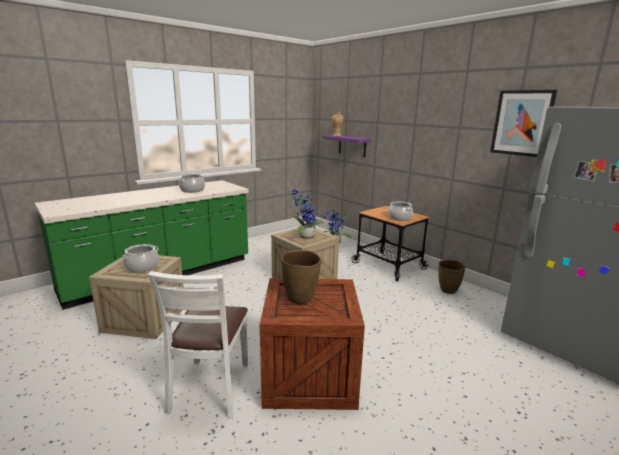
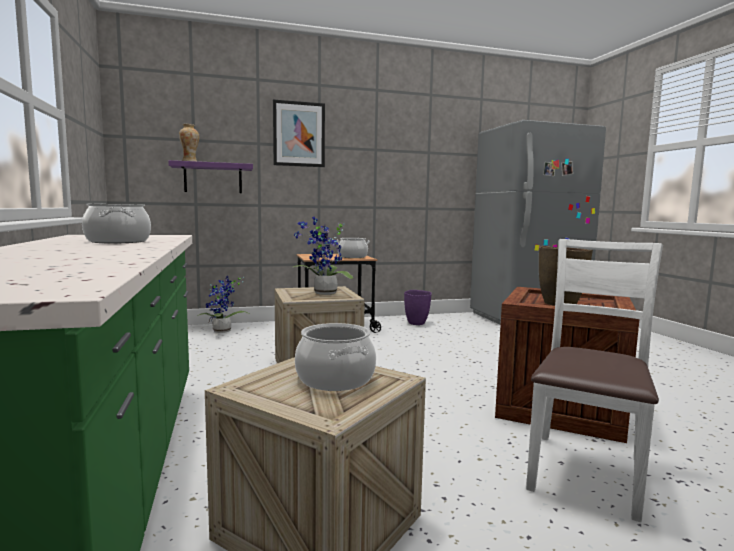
camera: 65 degrees left, 10 degrees down
white chair [148,271,248,418] -> white chair turned 90 degrees counterclockwise [526,239,663,523]
brown vase [438,260,465,294] -> purple vase [404,290,431,325]
picture [490,90,557,157] -> picture moved to [273,99,325,167]

